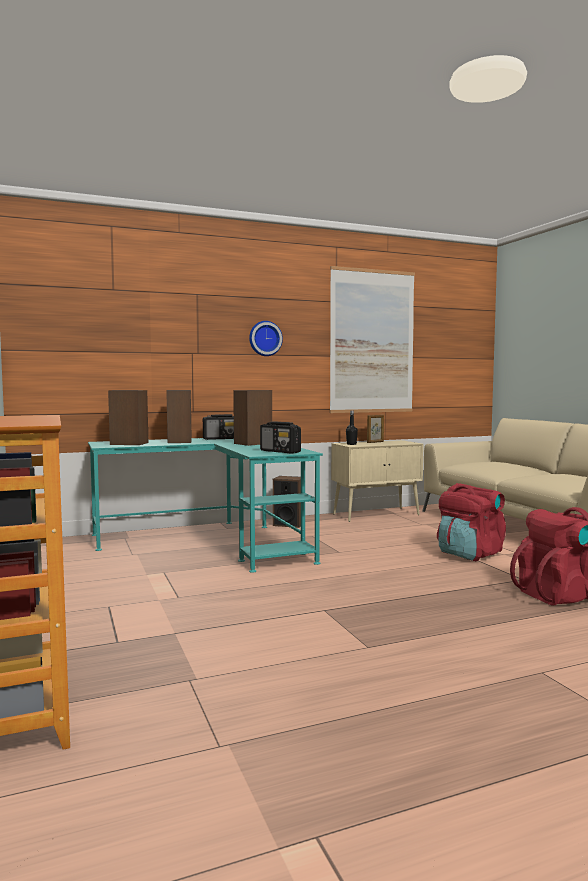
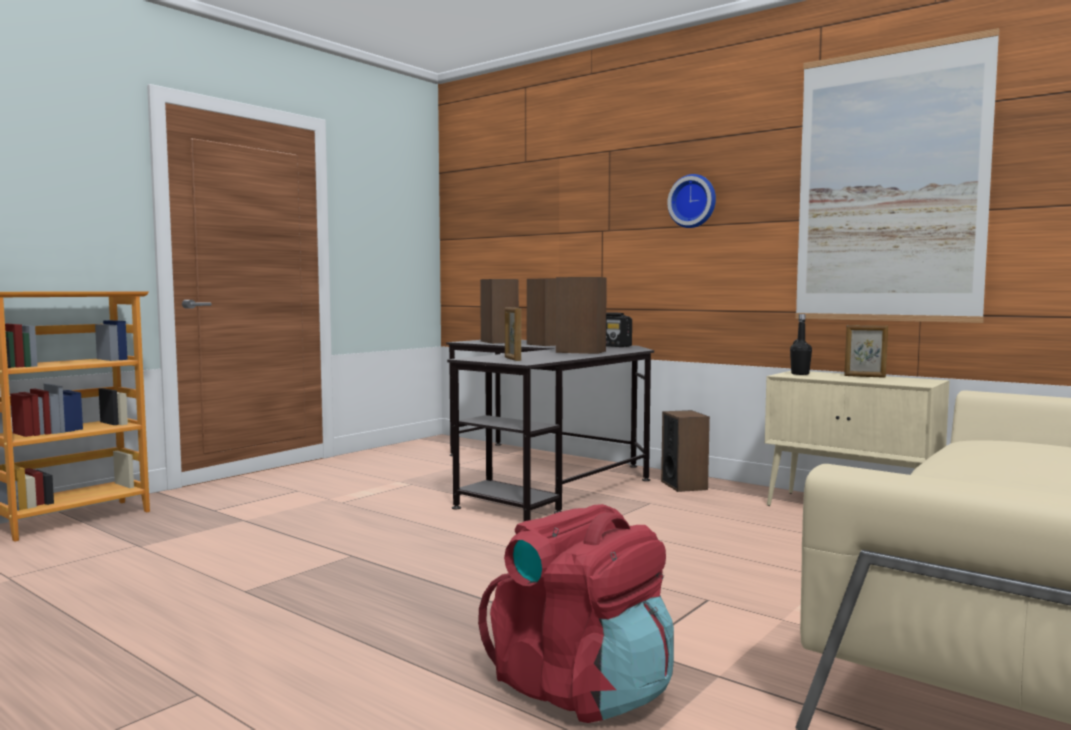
camera: 60 degrees right, 0 degrees up
turquoise desk [88,438,323,573] -> black desk [446,340,654,521]
radio [260,421,301,454] -> picture frame [505,307,521,361]
red backpack [437,483,506,561] -> none

